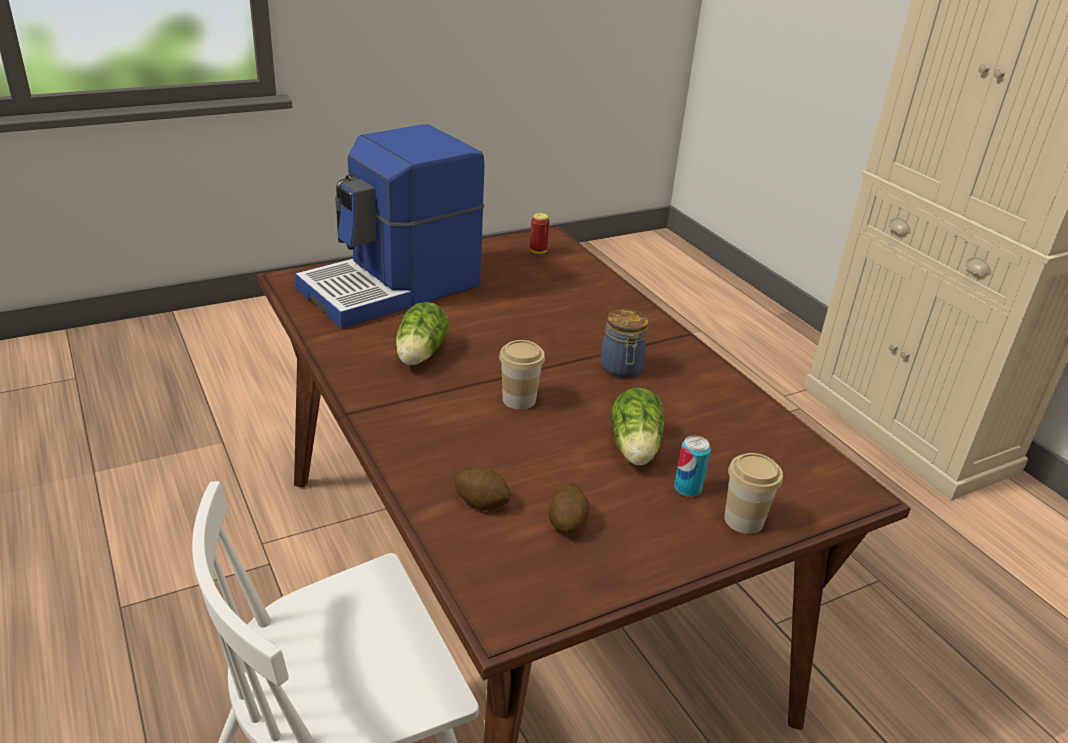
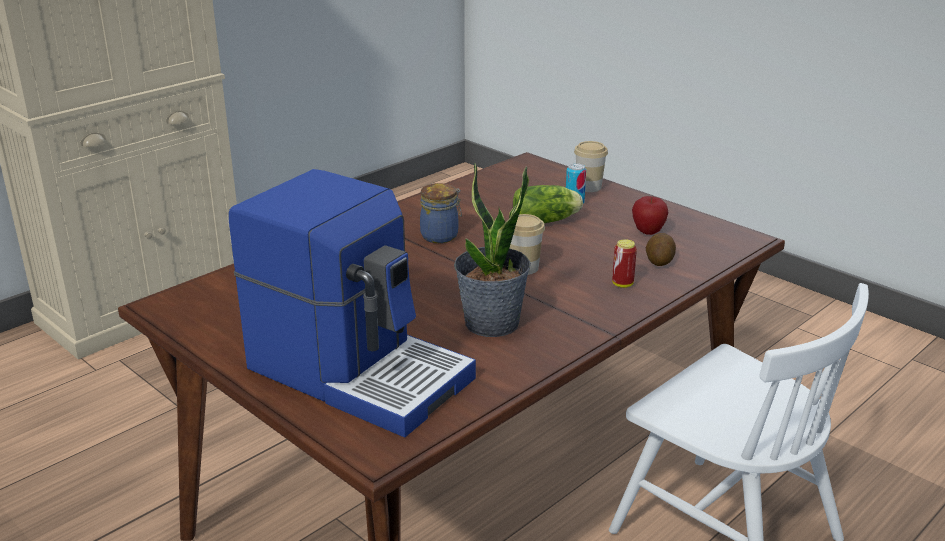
camera: 105 degrees left, 5 degrees down
lettuce [396,302,450,365] -> potted plant [454,163,531,337]
can [530,213,549,254] -> can moved to [612,239,637,288]
potato [549,483,590,533] -> apple [632,196,669,235]

